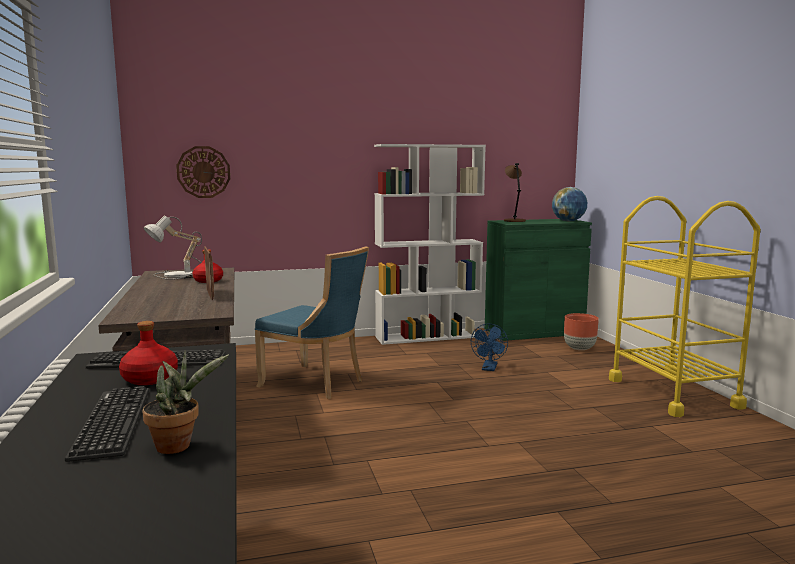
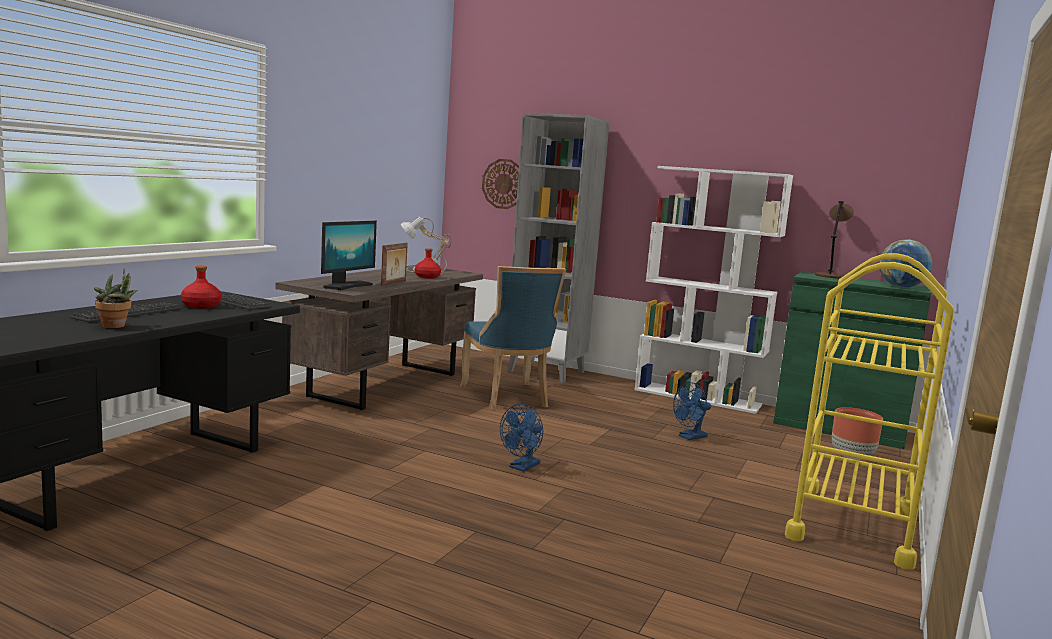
camera: 40 degrees right, 0 degrees up
none -> monitor [321,221,377,290]
none -> blue fan [500,404,543,472]
none -> grey bookcase [508,113,610,383]

